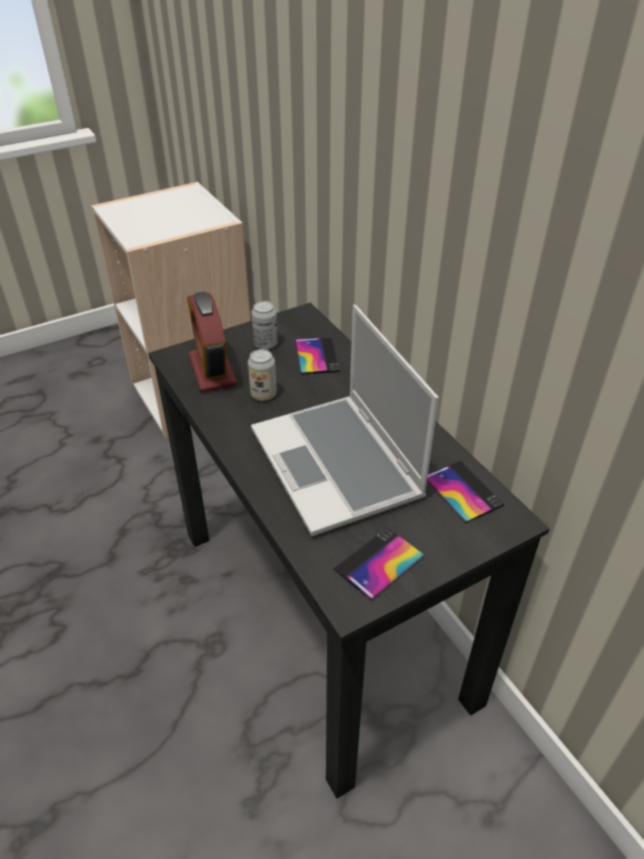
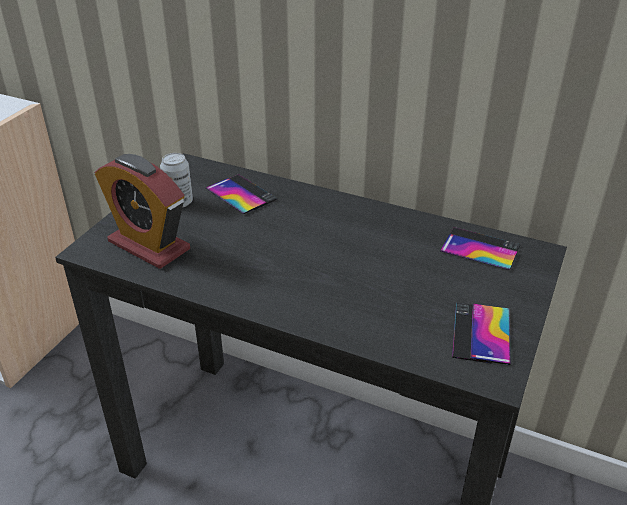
camera: 35 degrees left, 5 degrees down
can [248,349,277,401] -> none
laptop [251,304,439,536] -> none

